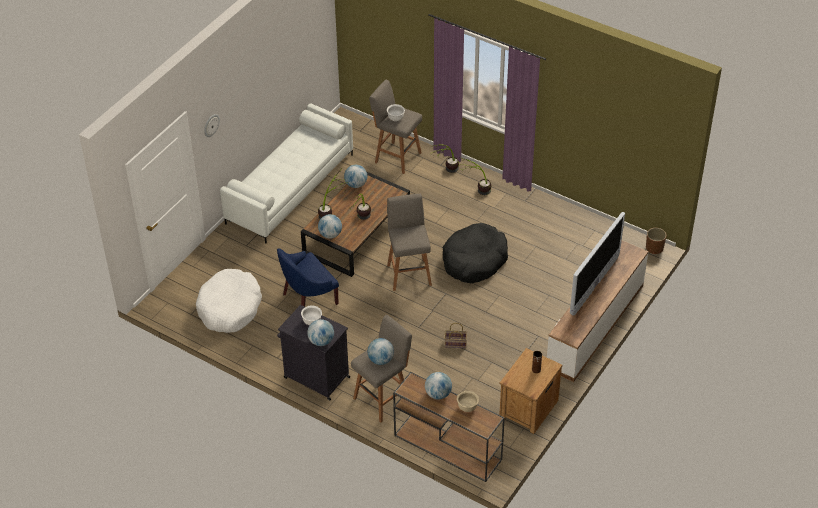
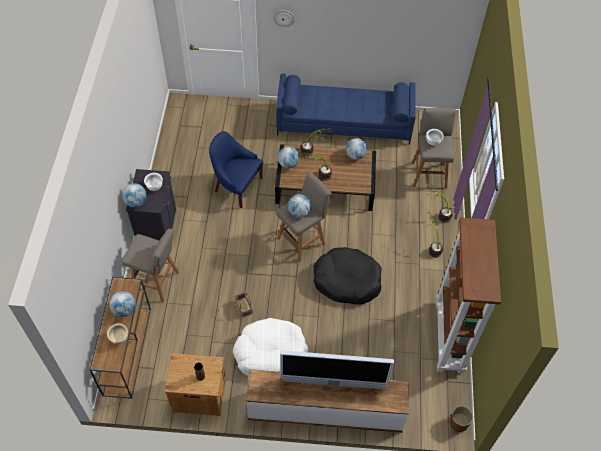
camera: 60 degrees right, 10 degrees up
white dog bed [196,269,262,333] -> white dog bed moved to [233,318,308,376]
white sofa [220,103,353,243] -> blue sofa [276,73,416,145]
globe [368,338,394,365] -> globe moved to [288,194,312,218]
none -> brown bookcase [436,217,501,374]

